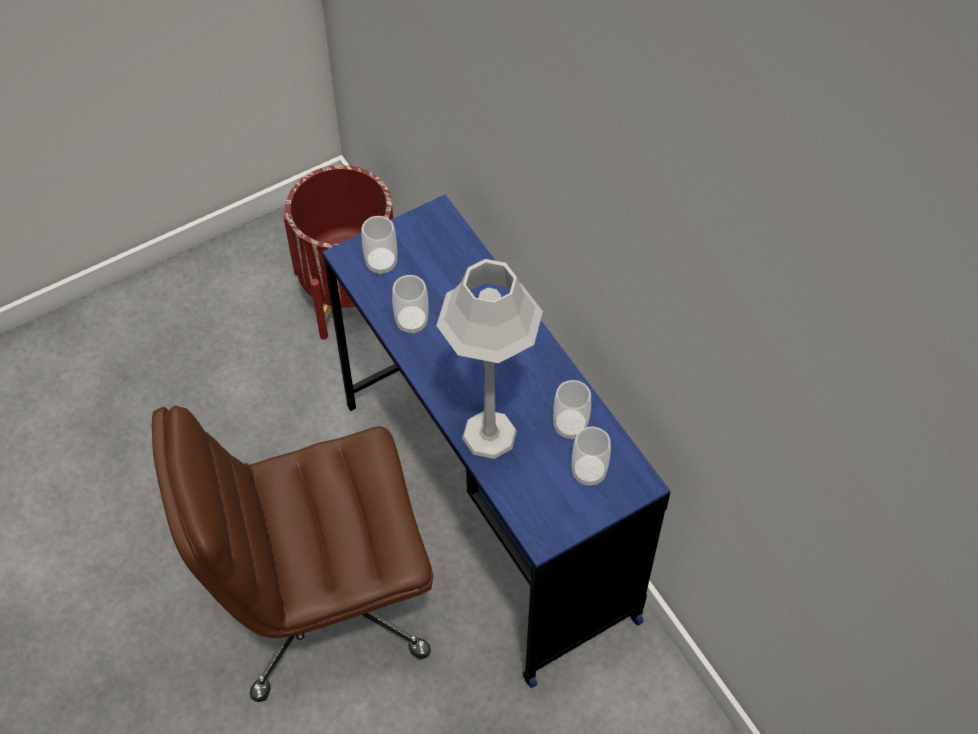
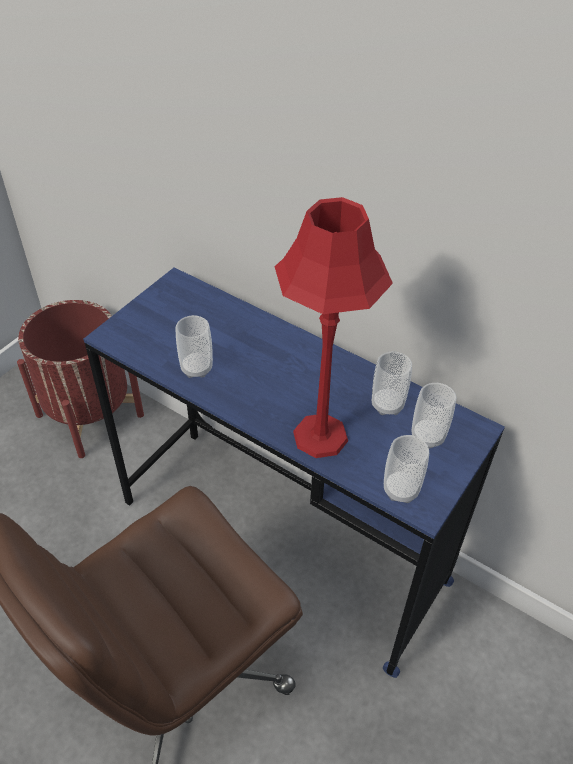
camera: 25 degrees left, 10 degrees down
cup [361,216,397,275] -> cup moved to [384,435,429,503]
grey table lamp [436,259,543,459] -> red table lamp [274,197,393,458]

